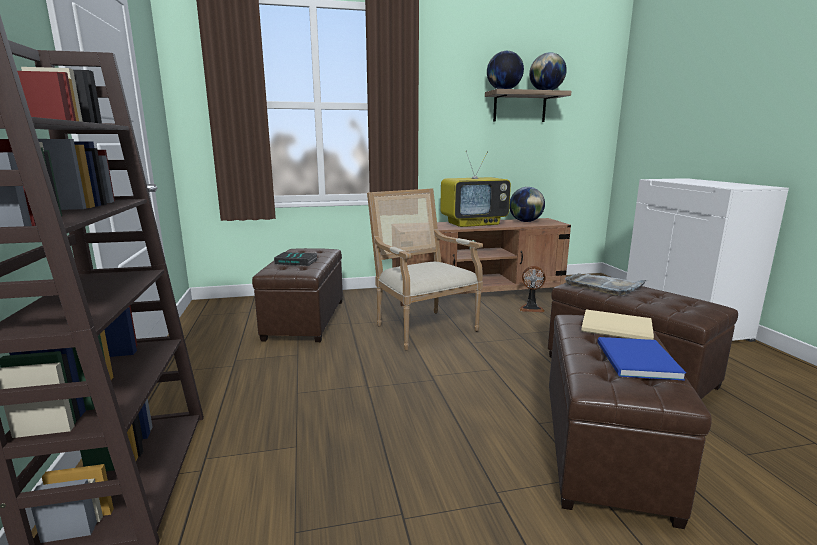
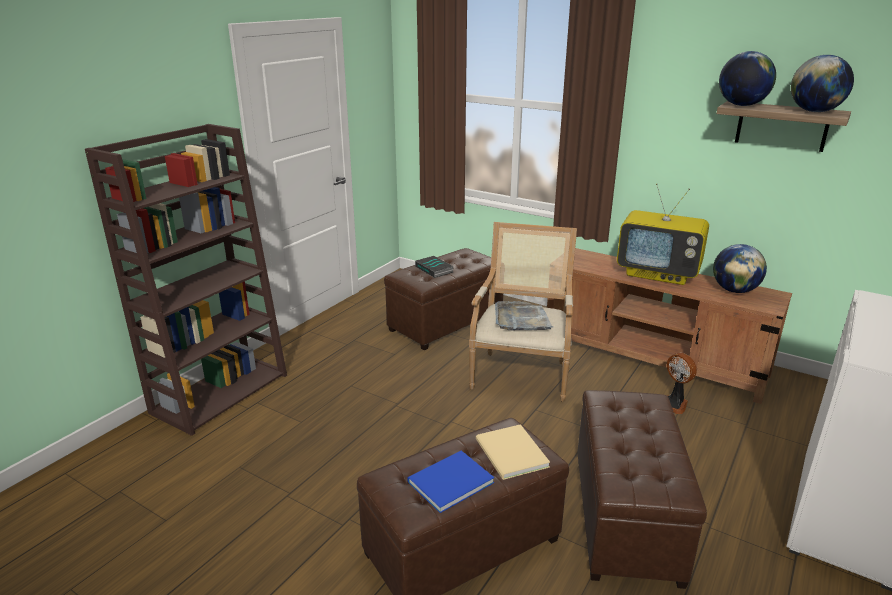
camera: 45 degrees right, 10 degrees up
grey tray [564,273,648,296] -> grey tray moved to [495,301,553,330]

